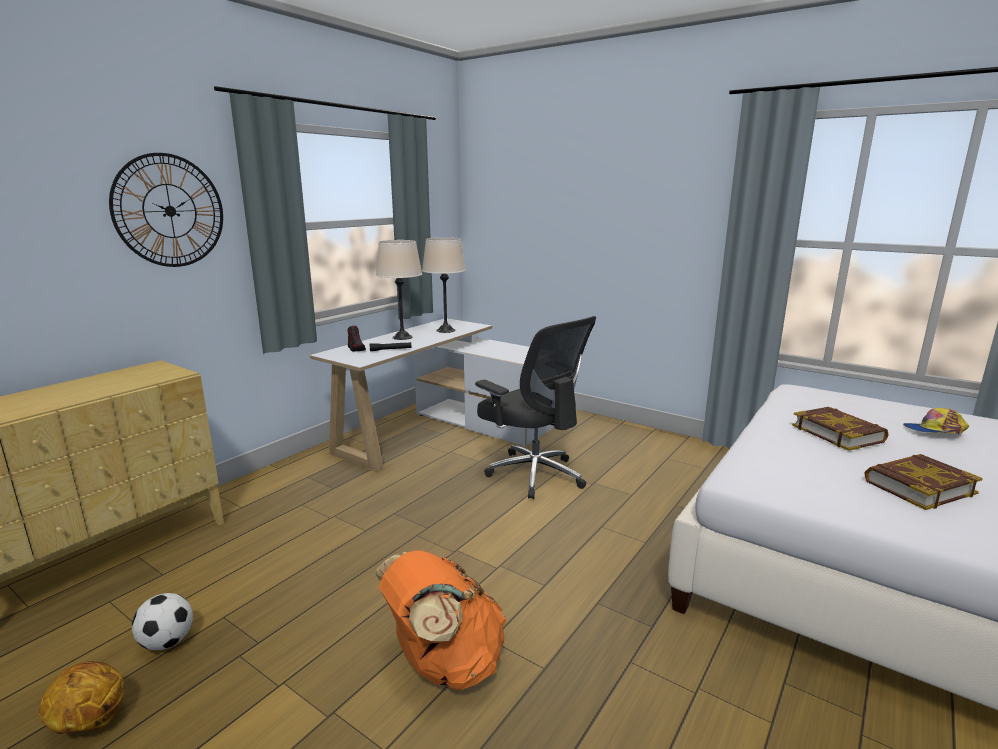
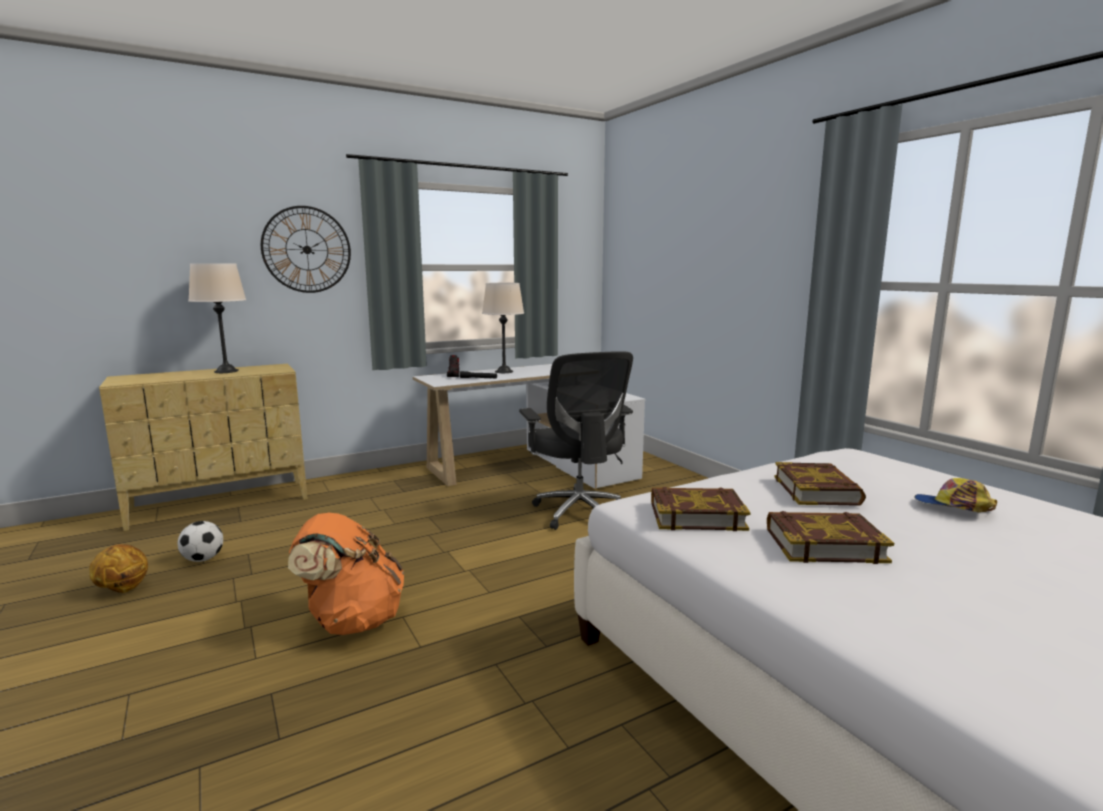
camera: 25 degrees right, 5 degrees down
beige table lamp [422,237,466,333] -> beige table lamp moved to [188,263,246,373]
none -> book [651,487,751,531]

